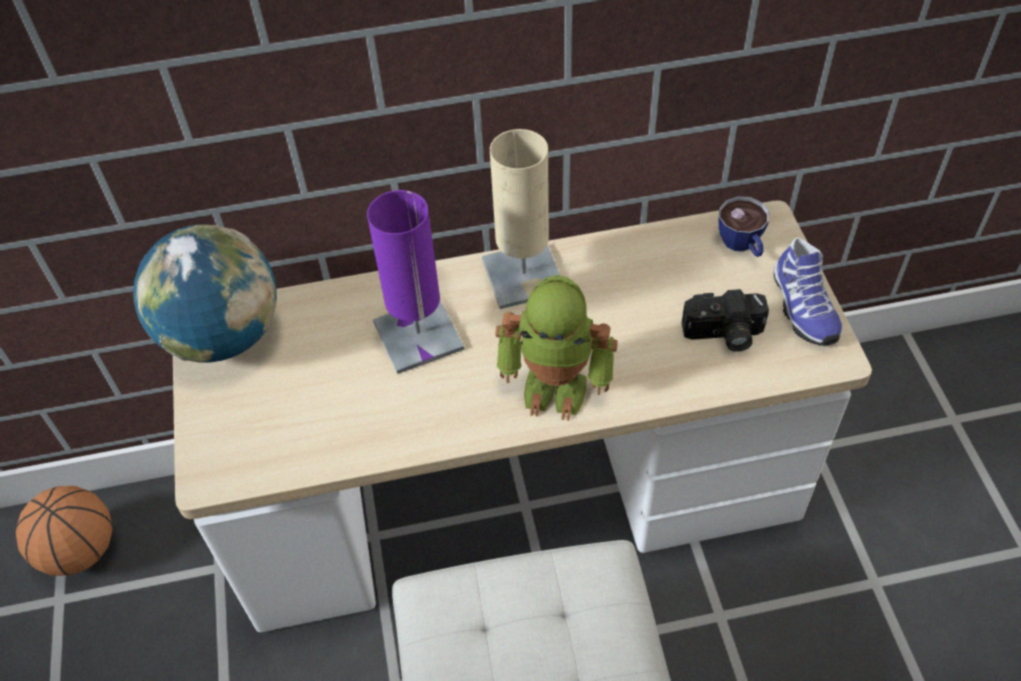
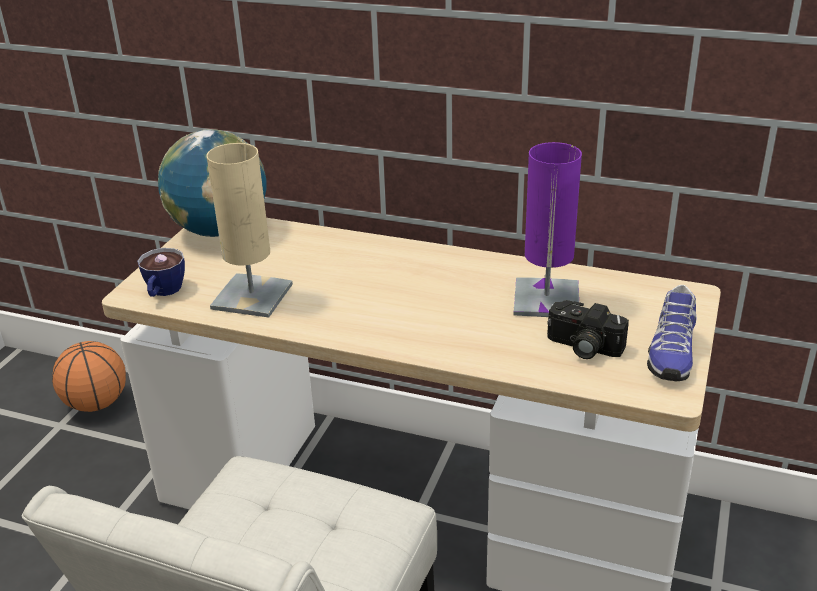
camera: 30 degrees right, 20 degrees down
purple table lamp [367,190,464,374] -> purple table lamp moved to [513,142,582,317]
beige table lamp [482,129,560,309] -> beige table lamp moved to [206,143,293,318]
toy robot [495,275,618,421] -> none
cup [718,196,769,257] -> cup moved to [137,248,185,297]

